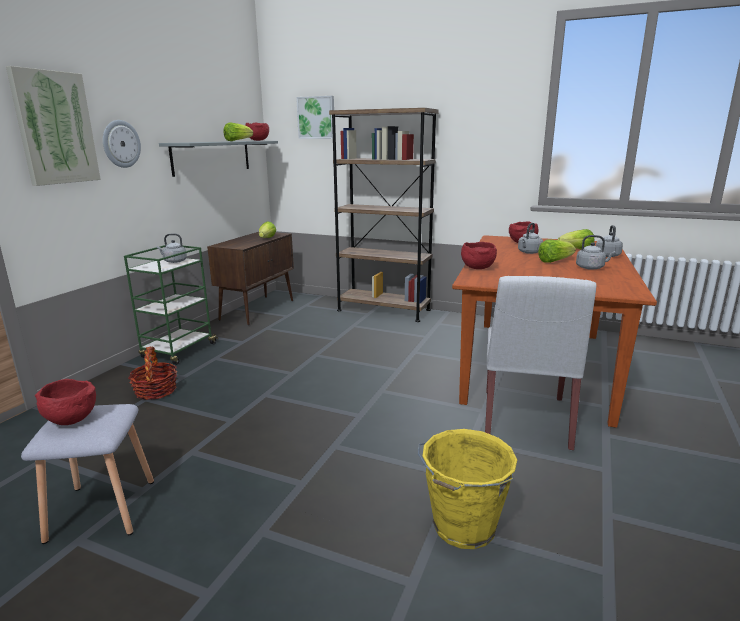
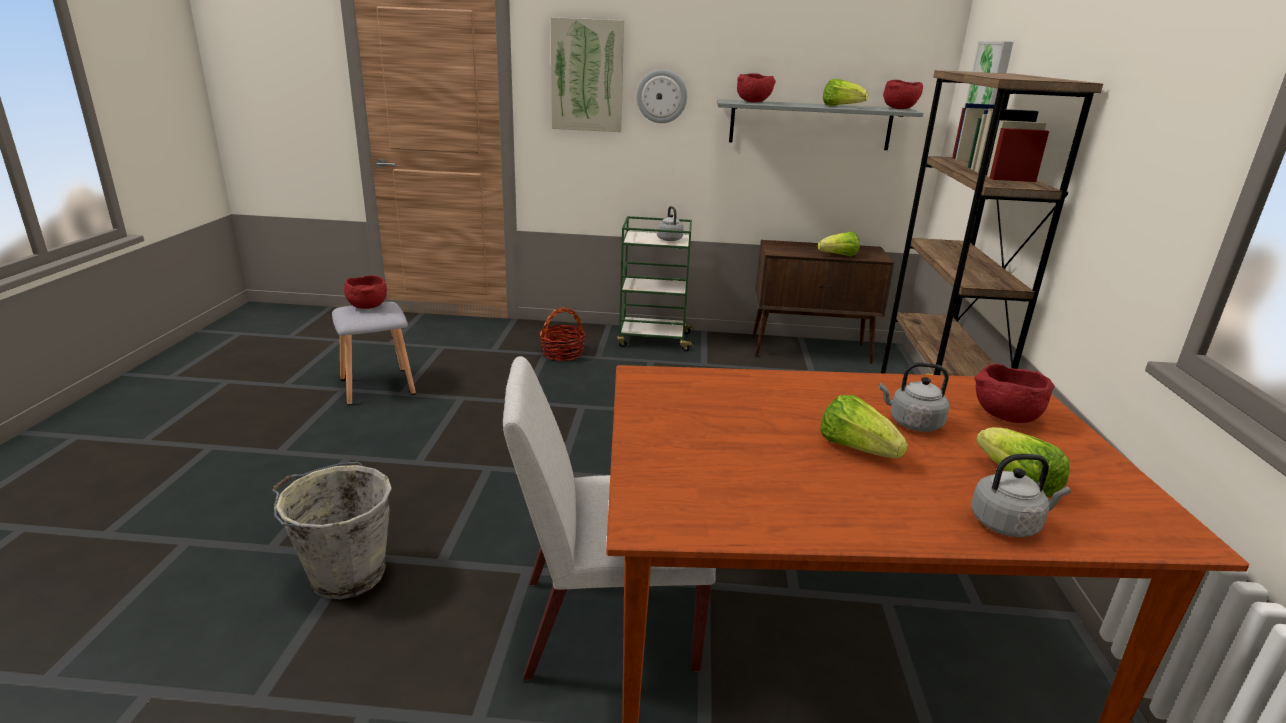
camera: 70 degrees right, 5 degrees up
yellow bucket [418,429,517,549] -> grey bucket [272,462,392,600]
red bowl [461,242,497,269] -> red bowl moved to [737,73,776,103]
grey kettle [576,235,616,270] -> none

